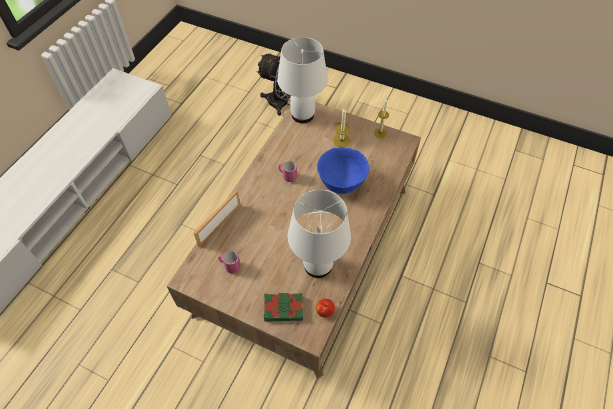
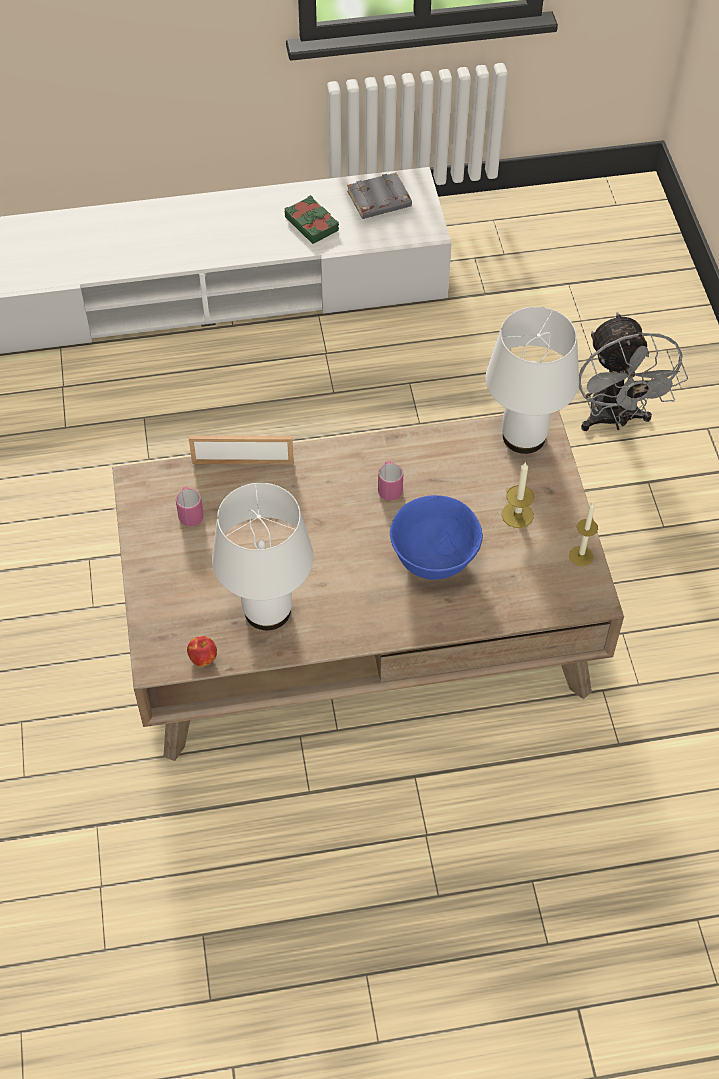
camera: 55 degrees right, 0 degrees up
green book [264,293,303,322] -> green book moved to [284,195,339,244]
none -> grey book [347,172,412,219]

